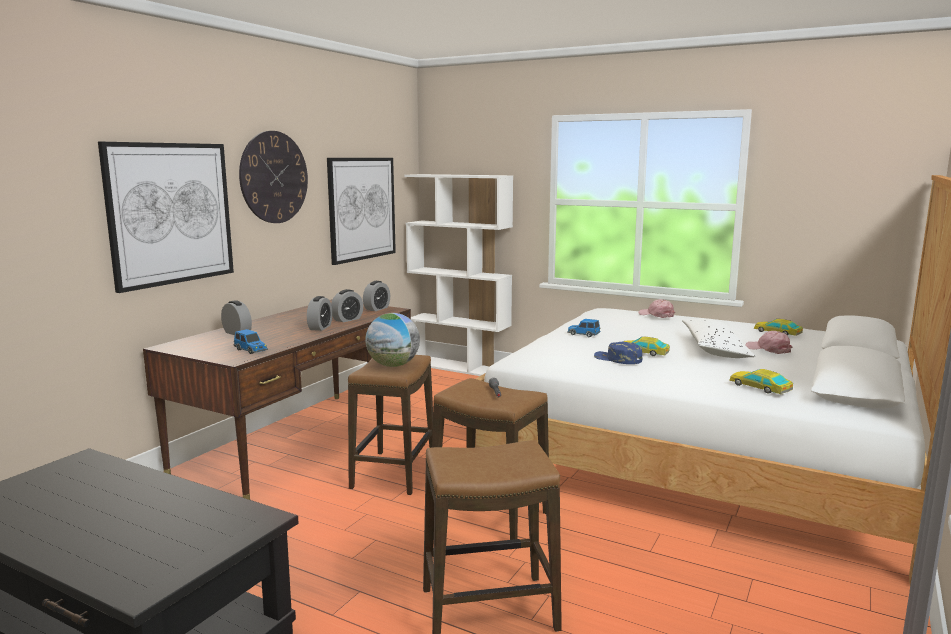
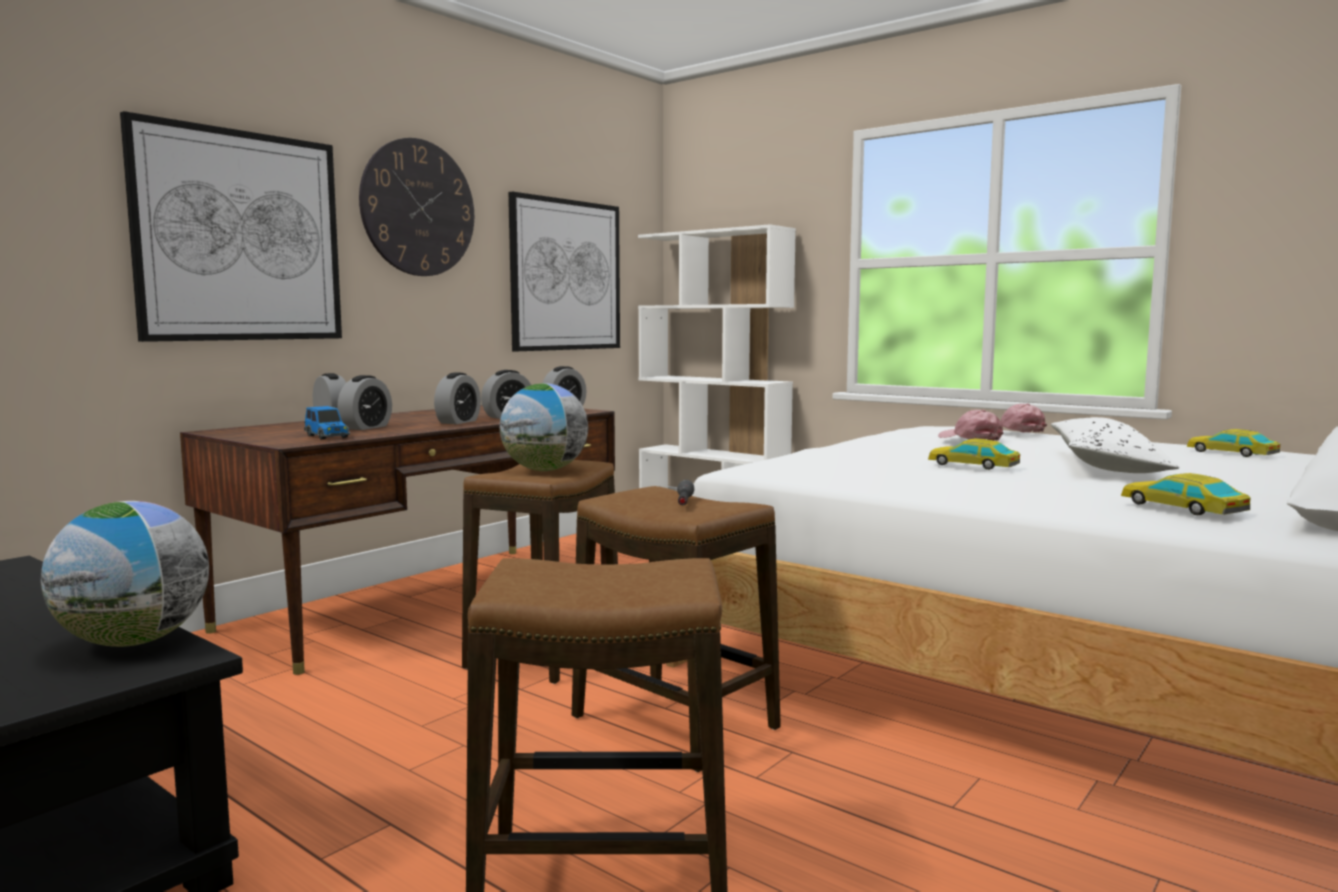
camera: 10 degrees right, 5 degrees down
toy car [567,319,600,337] -> none
blue cap [594,342,642,364] -> none
pink cap [745,331,792,354] -> pink cap moved to [938,410,1003,441]
none -> globe [41,501,209,647]
none -> alarm clock [337,375,392,430]

